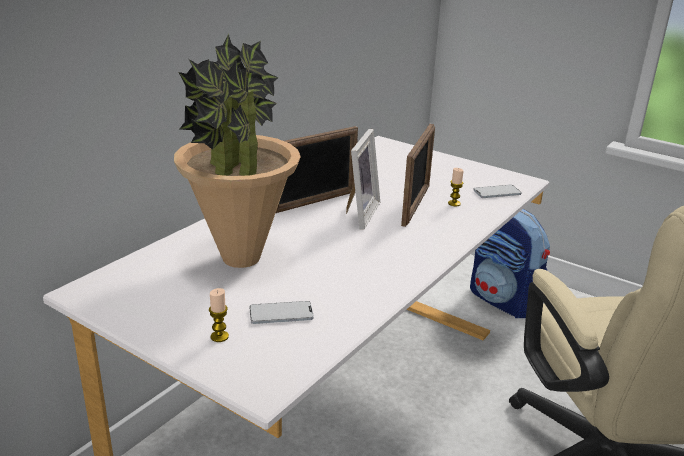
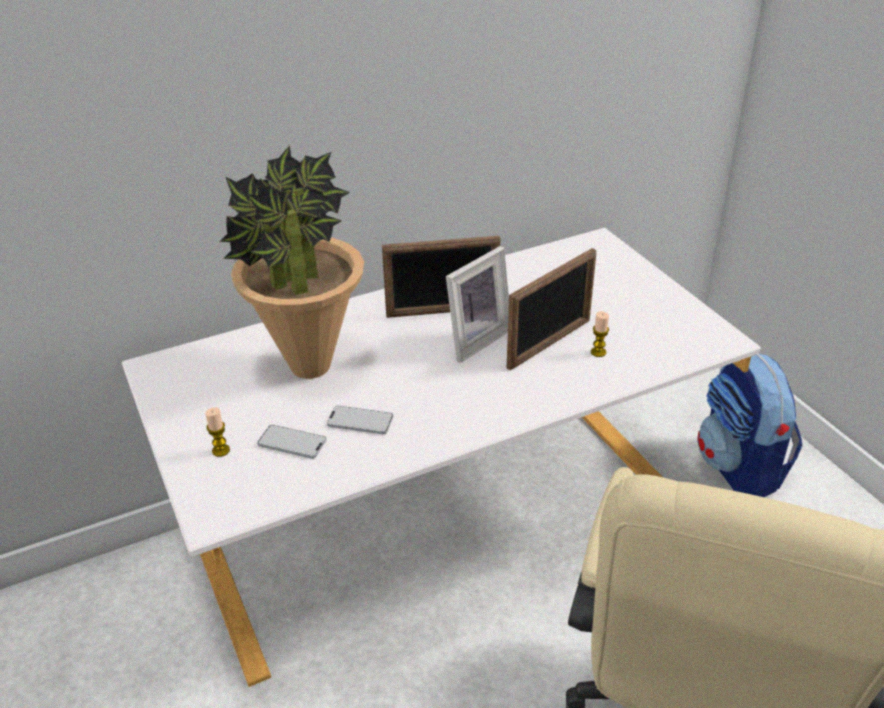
camera: 30 degrees right, 10 degrees up
phone [473,185,522,198] -> phone moved to [327,406,393,435]

